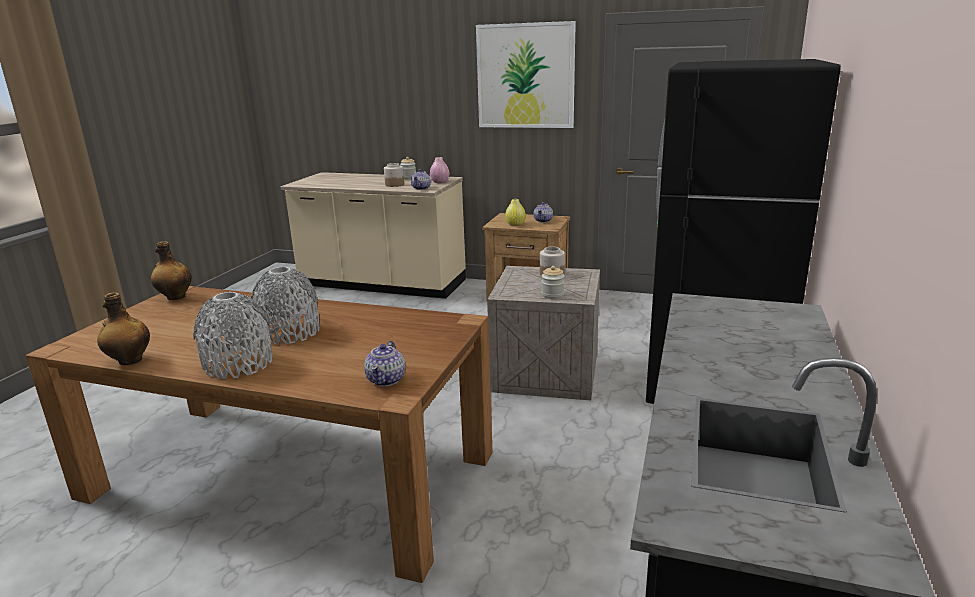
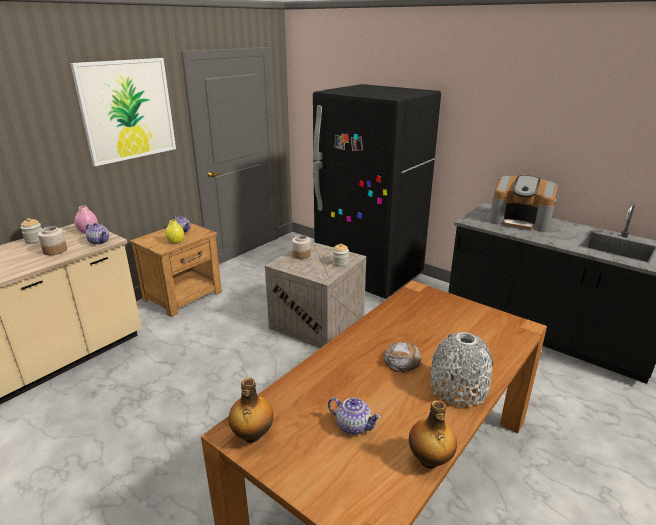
camera: 70 degrees left, 5 degrees up
grey vase [251,267,320,345] -> bread [384,341,422,373]
teapot [364,341,405,386] -> teapot moved to [328,397,382,435]
none -> coffee machine [489,175,558,232]

